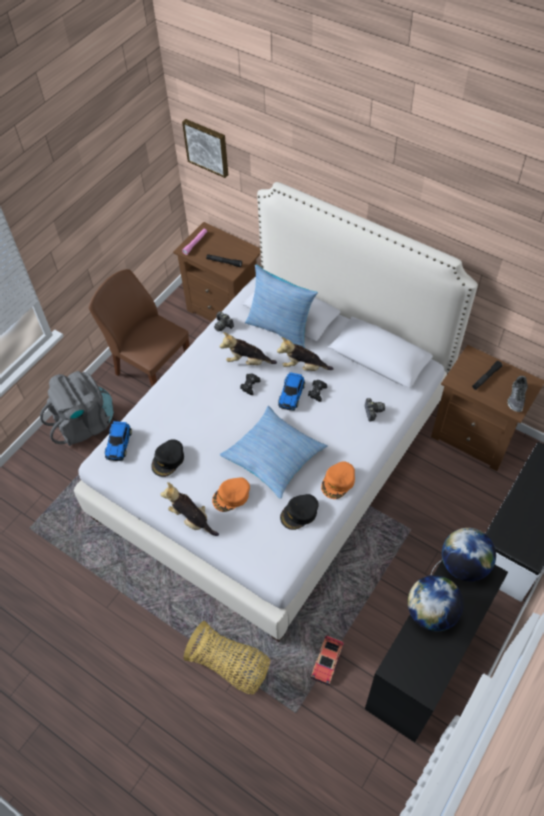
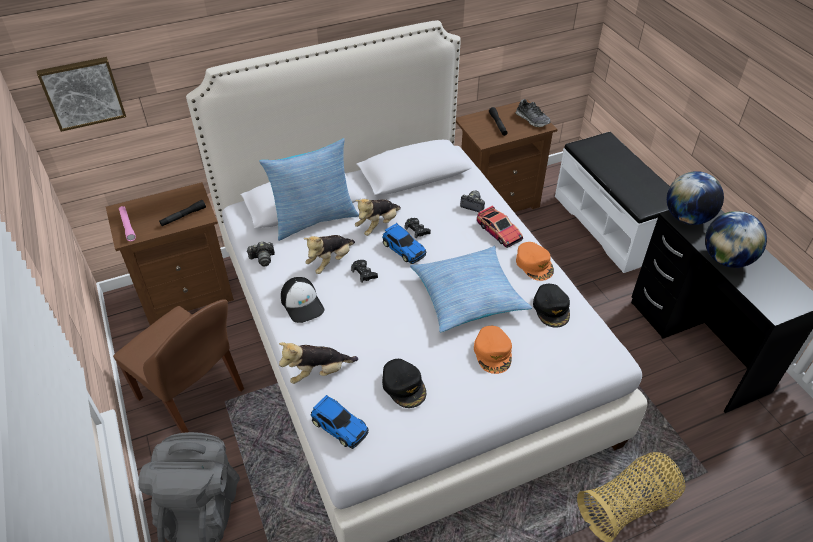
camera: 60 degrees left, 10 degrees down
brown chair [89,269,190,387] -> brown chair turned 120 degrees counterclockwise [113,299,244,433]
plush toy [160,482,219,536] -> plush toy moved to [279,342,358,384]
toy car [310,636,344,686] -> toy car moved to [477,206,523,248]
none -> cap [281,277,325,323]

